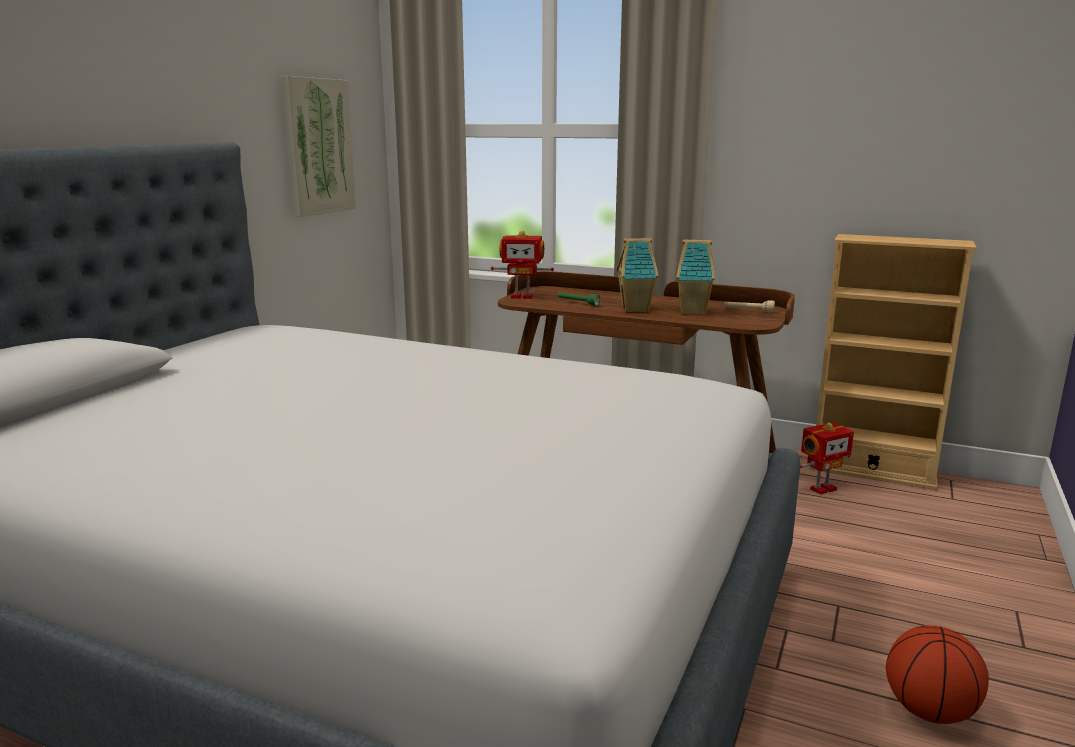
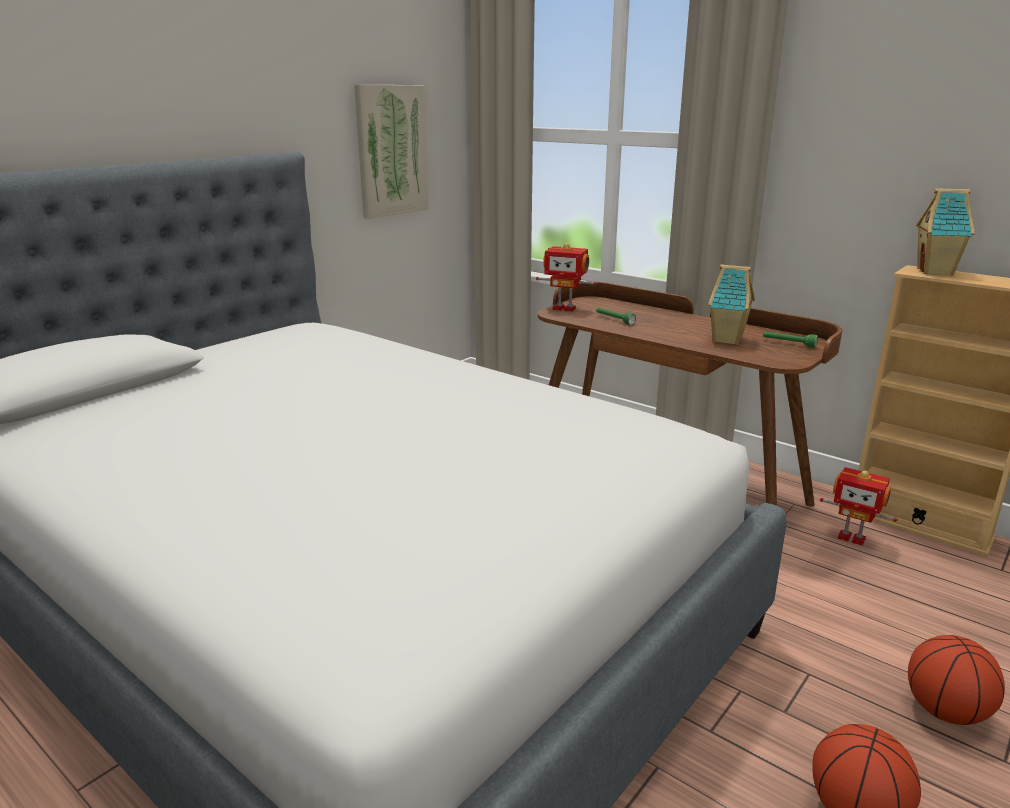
camera: 15 degrees right, 5 degrees up
toy house [616,238,659,312] -> toy house moved to [916,188,975,275]
beige flashlight [725,300,775,313] -> green flashlight [763,332,818,348]
toy robot [800,423,854,495] -> toy robot turned 45 degrees clockwise [820,467,898,546]
none -> basketball [908,635,1005,725]

